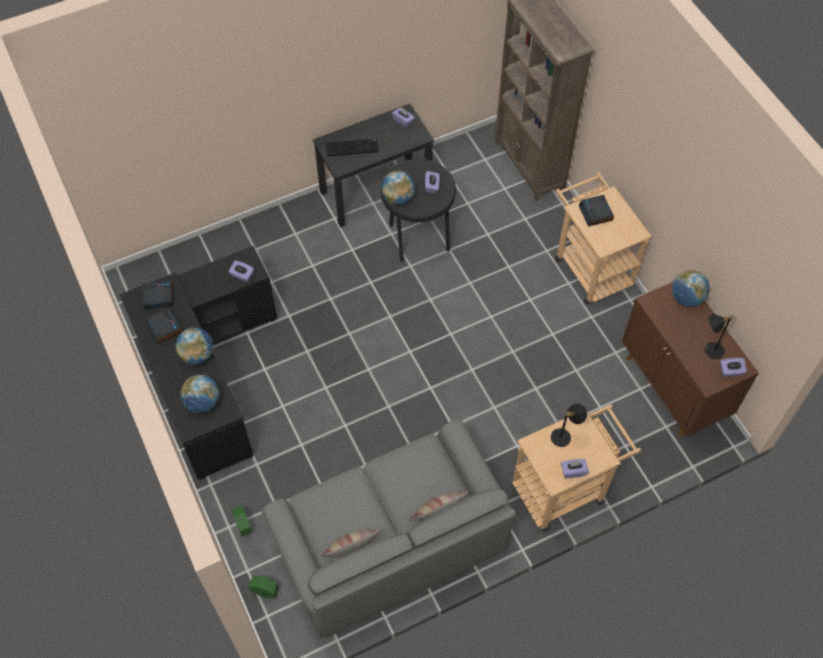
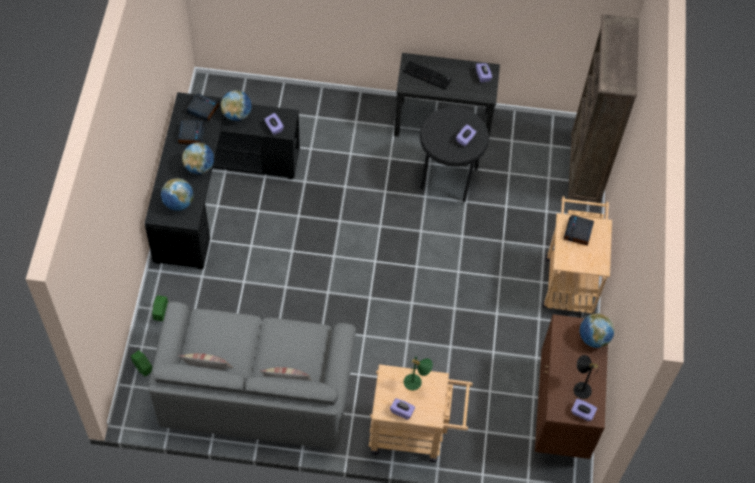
camera: 30 degrees right, 0 degrees up
globe [381,171,415,205] -> globe moved to [221,90,252,121]
black table lamp [551,403,587,447] -> green table lamp [404,356,433,391]

